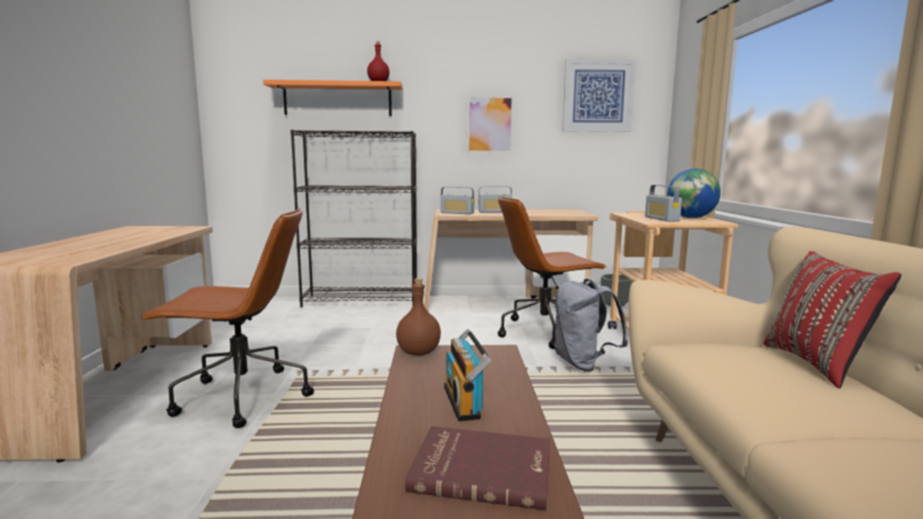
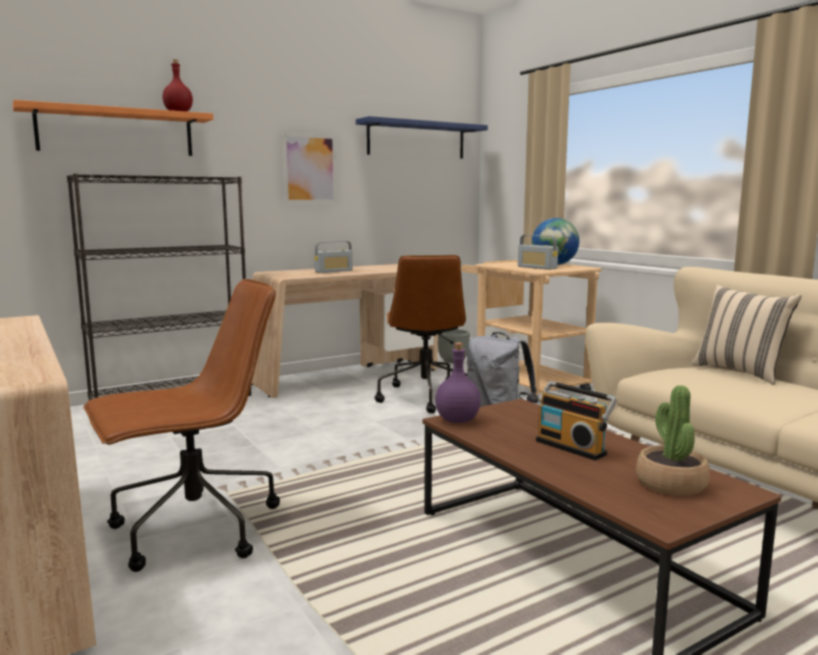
camera: 30 degrees left, 0 degrees up
brown bottle [396,278,441,356] -> purple bottle [435,342,481,423]
red book [405,426,550,510] -> potted plant [636,385,710,496]
radio [440,186,474,214] -> none
brown office chair [498,197,606,349] -> brown office chair turned 45 degrees counterclockwise [375,255,468,413]
picture [562,59,636,132] -> blue shelf [356,116,488,159]
red pillow [763,251,901,388] -> beige pillow [691,285,801,385]

